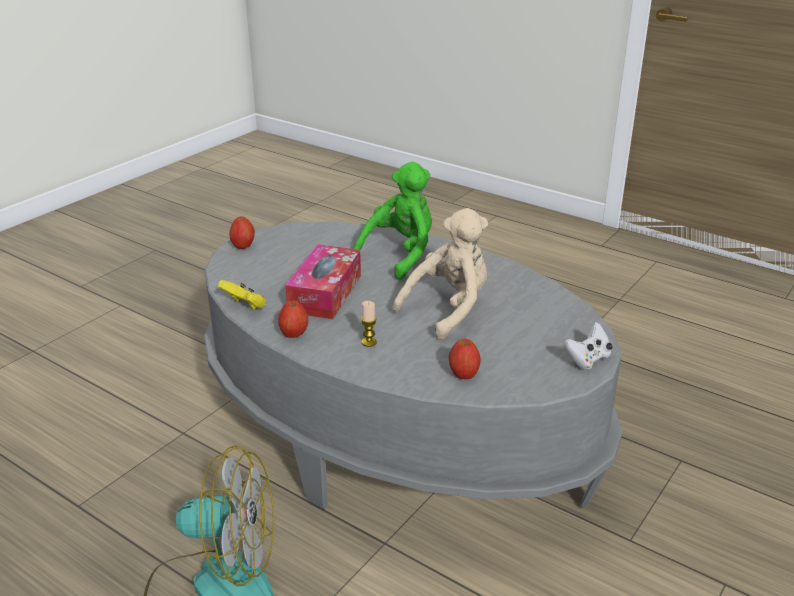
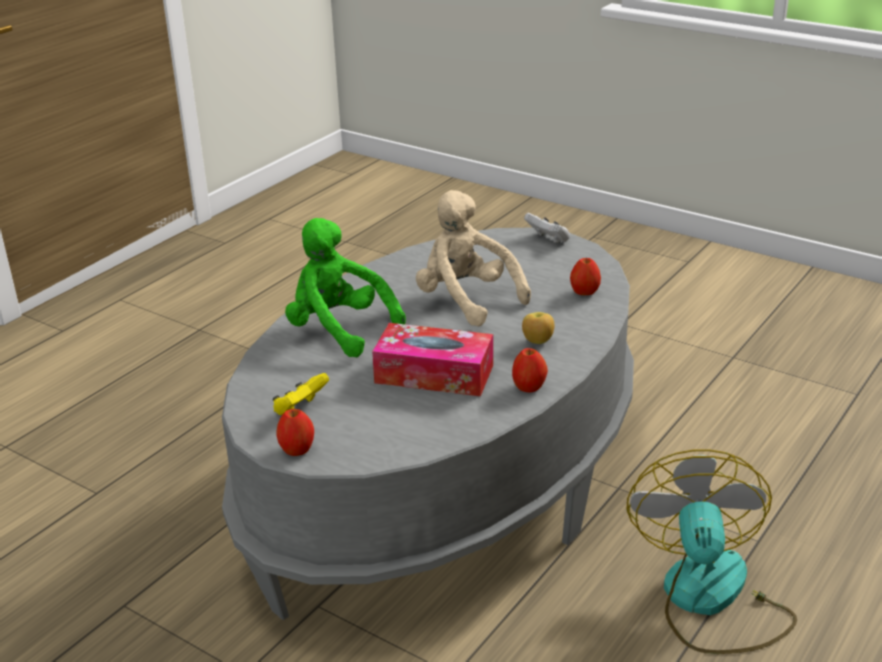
camera: 90 degrees left, 0 degrees up
yellow game controller [218,280,266,310] -> yellow game controller moved to [272,373,329,415]
candle [361,301,377,347] -> apple [522,312,554,344]

